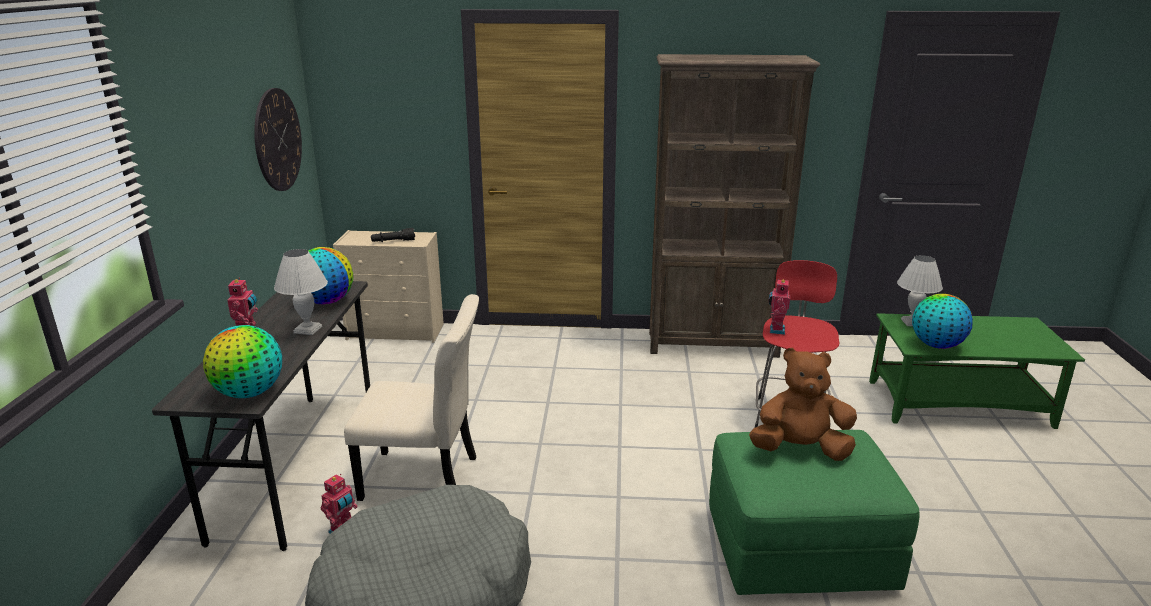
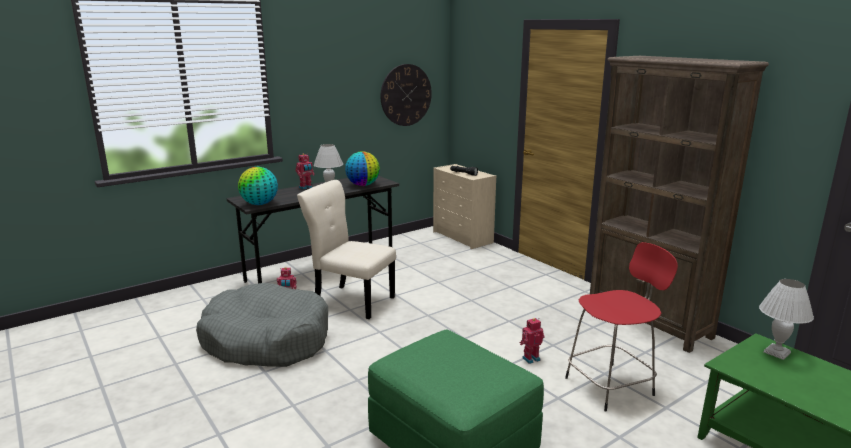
camera: 50 degrees right, 5 degrees down
beige chair [344,294,479,501] -> beige chair turned 150 degrees clockwise [297,180,396,319]
brown plush toy [749,348,857,461] -> none
toy robot [769,278,790,335] -> toy robot moved to [520,318,544,364]
globe [912,294,973,349] -> none

